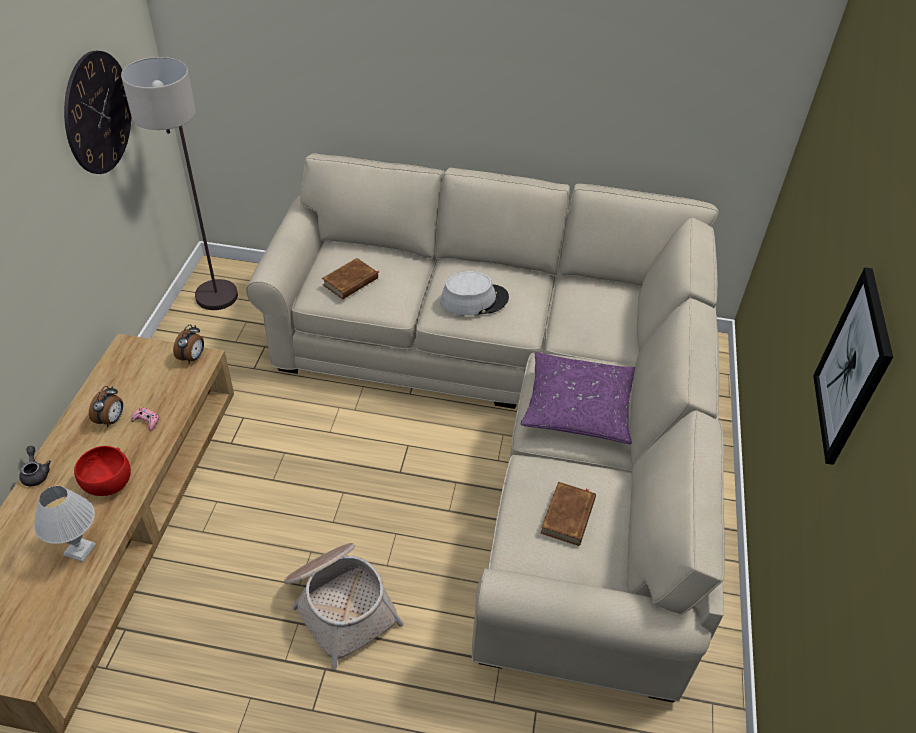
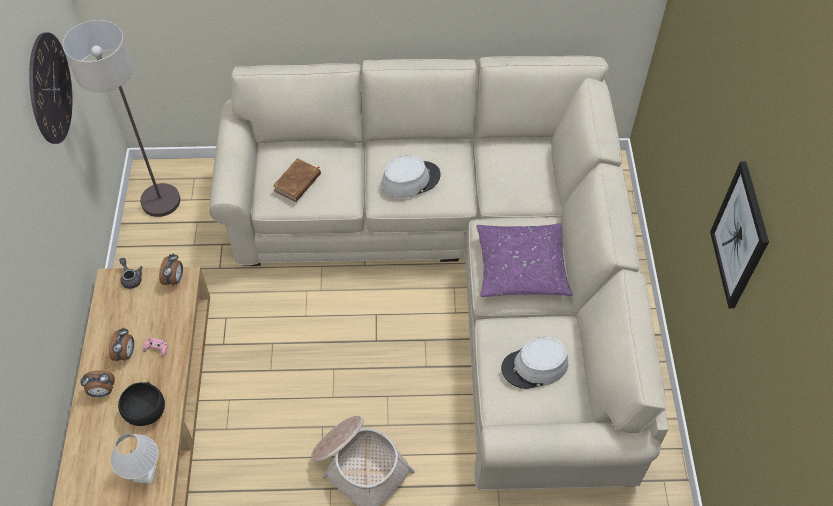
camera: 10 degrees left, 10 degrees up
grey teapot [19,446,51,486] -> grey teapot moved to [119,258,142,289]
red bowl [74,446,131,496] -> black bowl [118,382,165,426]
brown book [541,482,596,546] -> grey hat [501,337,568,389]
none -> alarm clock [80,370,115,397]

